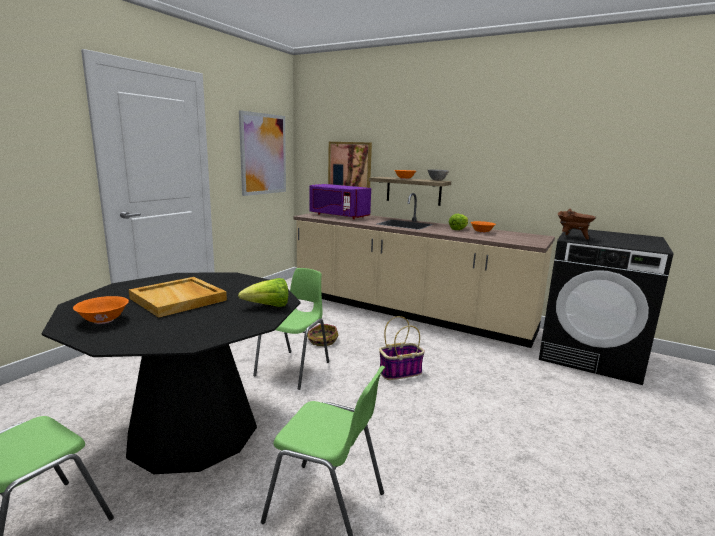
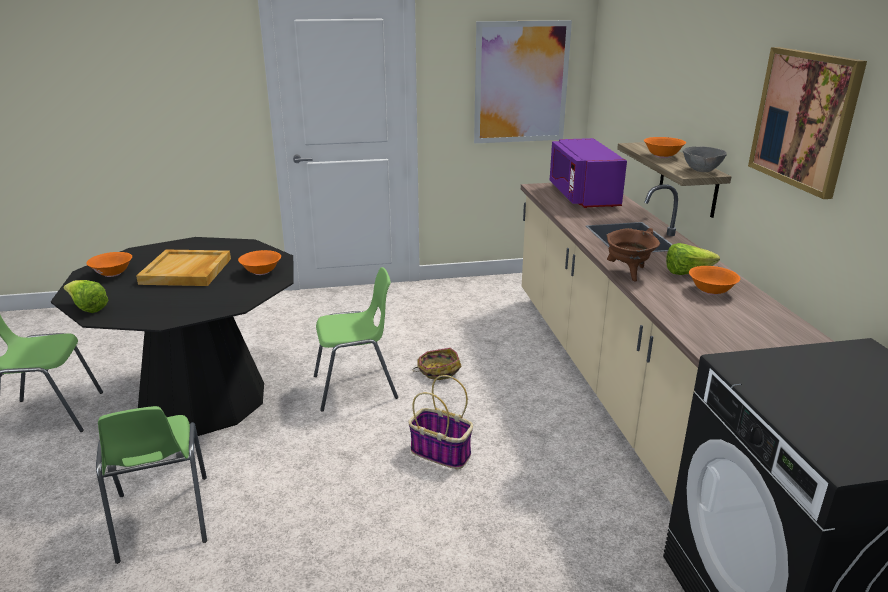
camera: 50 degrees right, 10 degrees up
lettuce [238,278,288,307] -> lettuce moved to [63,280,108,313]
picture [328,142,372,188] -> picture moved to [748,47,867,199]
brown cooking pot [558,209,596,239] -> brown cooking pot moved to [607,228,660,282]
none -> orange bowl [238,250,281,275]

